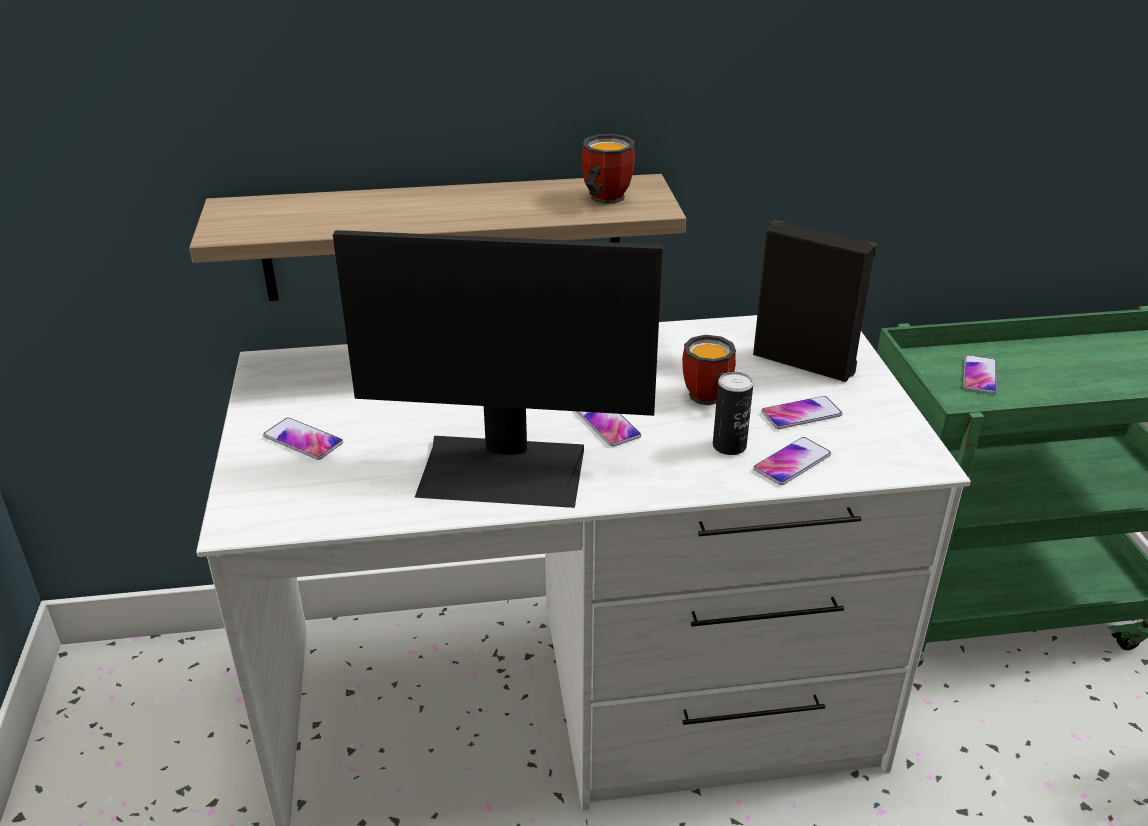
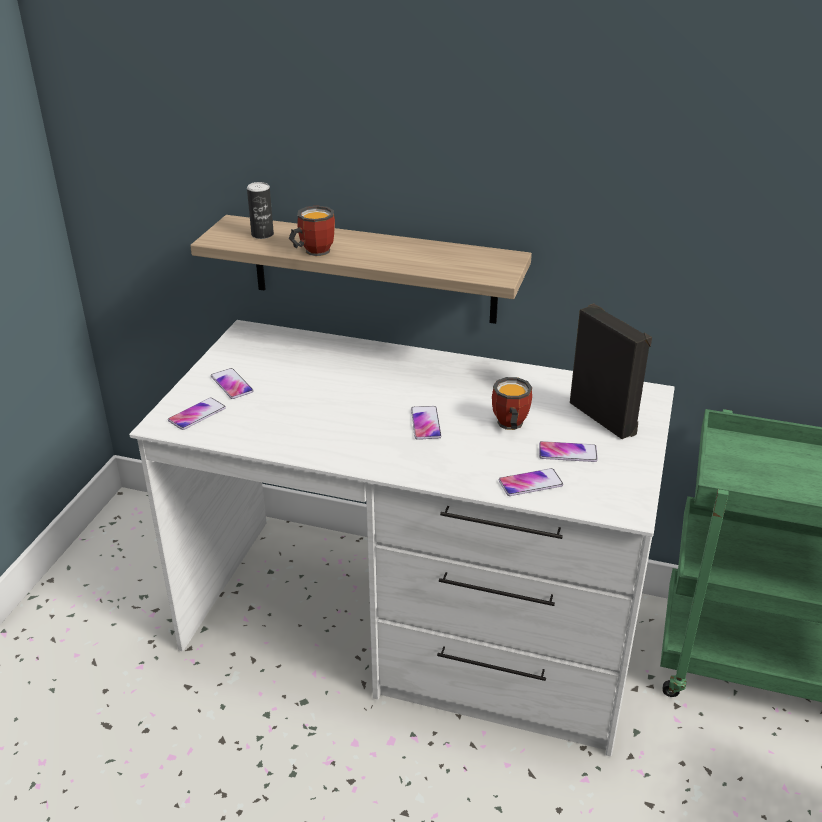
camera: 25 degrees right, 0 degrees up
monitor [333,230,663,508] -> none
mug [582,134,635,204] -> mug moved to [289,205,335,256]
can [713,372,753,455] -> can moved to [247,182,274,239]
phone [963,355,997,393] -> phone moved to [168,397,226,430]

